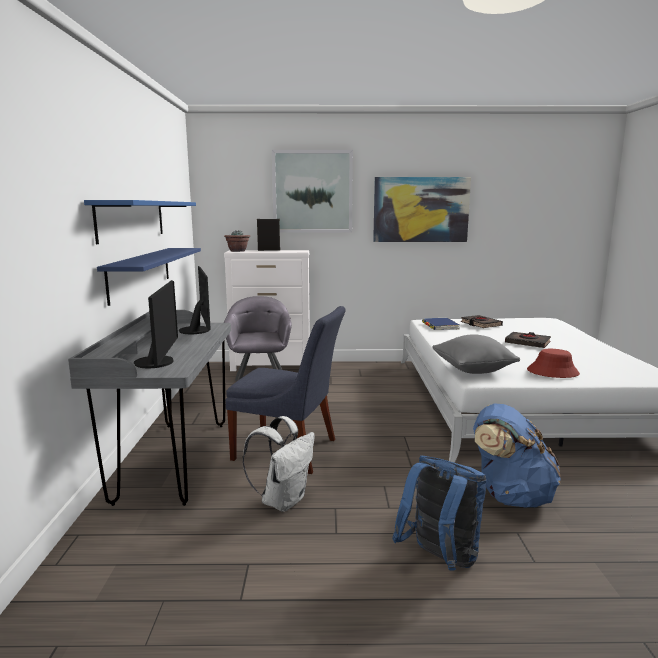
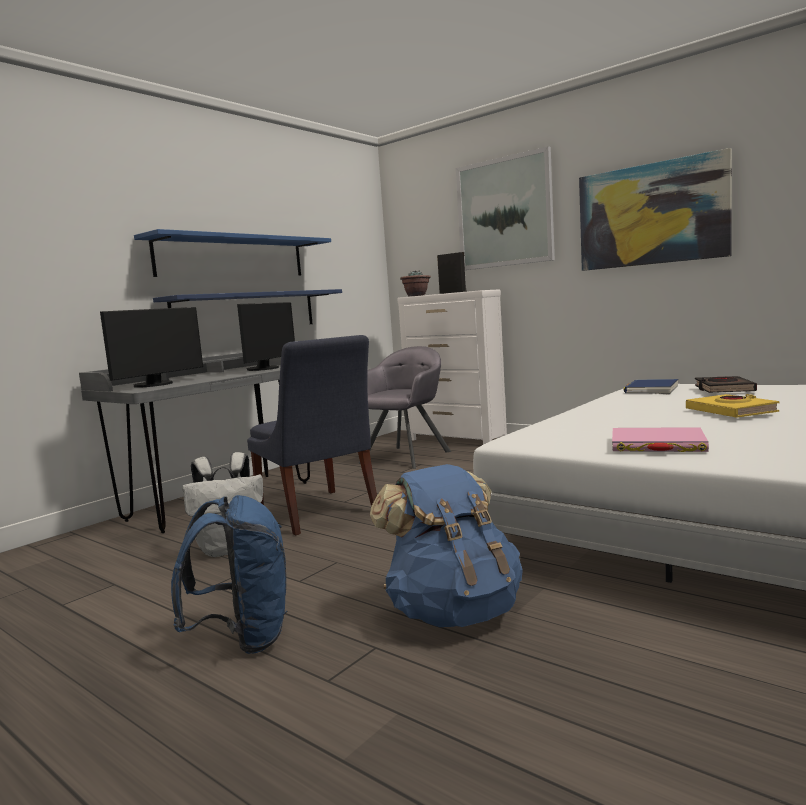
camera: 40 degrees right, 5 degrees down
grey pillow [432,334,520,374] -> none
black book [505,332,551,348] -> yellow book [686,394,779,418]
red hat [527,349,580,378] -> pink book [612,427,709,452]

